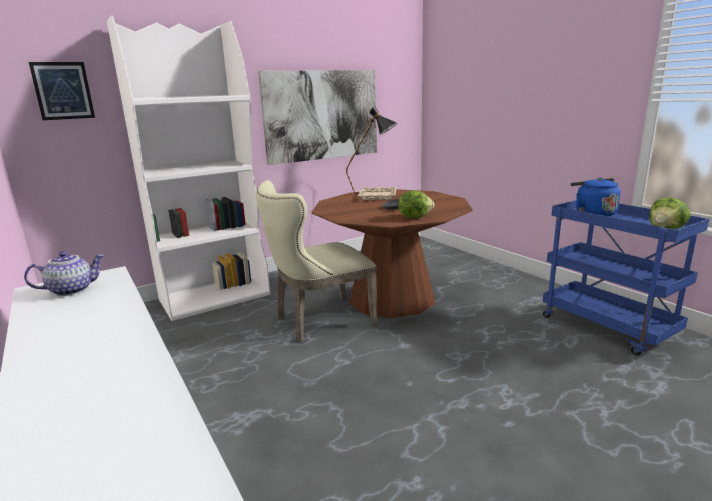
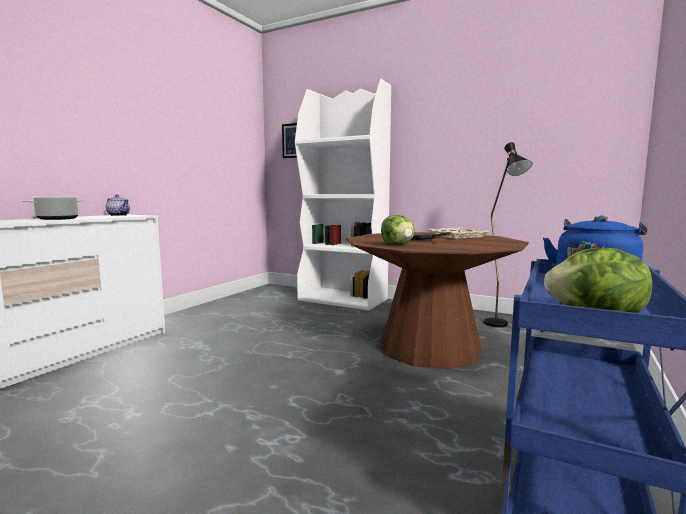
camera: 60 degrees right, 10 degrees down
beige chair [256,180,378,342] -> none
picture [258,70,377,165] -> none
none -> cooking pot [22,197,87,220]

